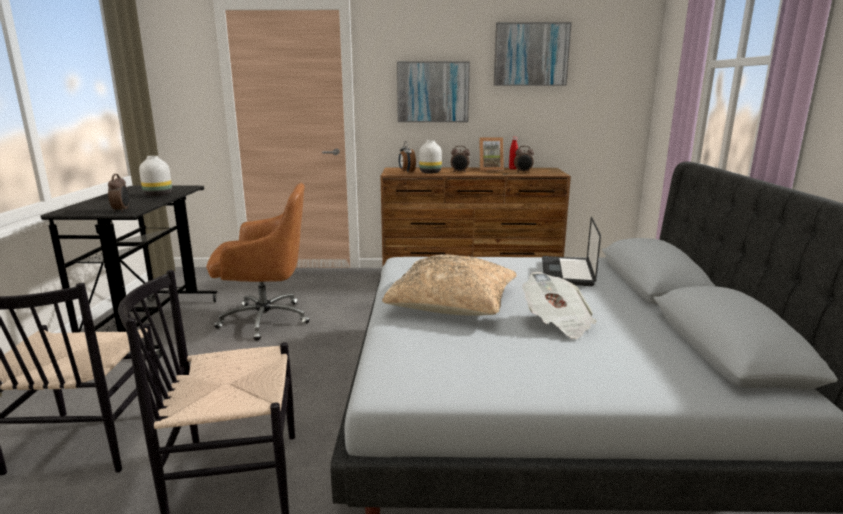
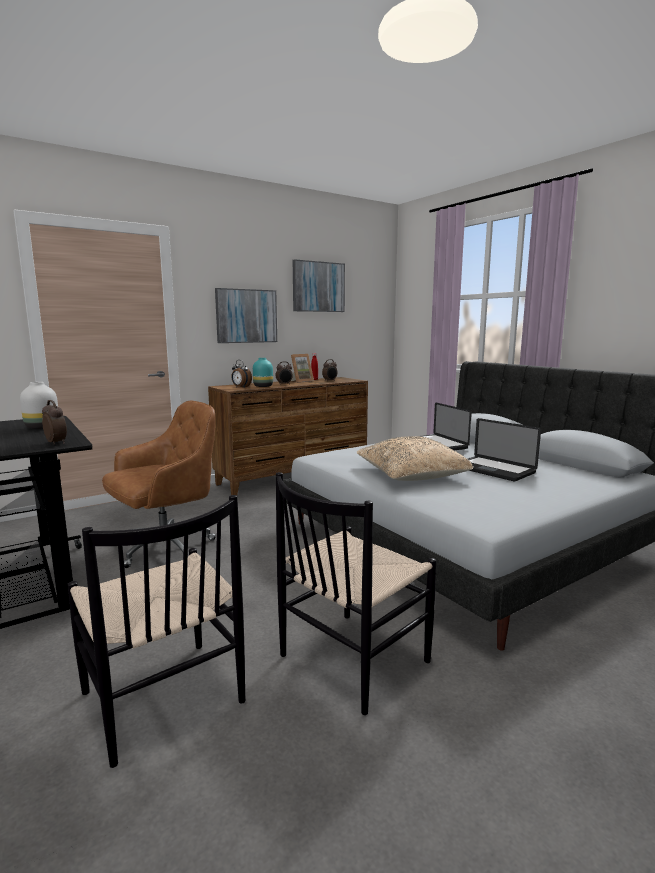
camera: 35 degrees left, 5 degrees down
white vase [419,140,442,173] -> turquoise vase [253,358,273,387]
newspaper [522,272,597,339] -> laptop [468,418,541,481]

